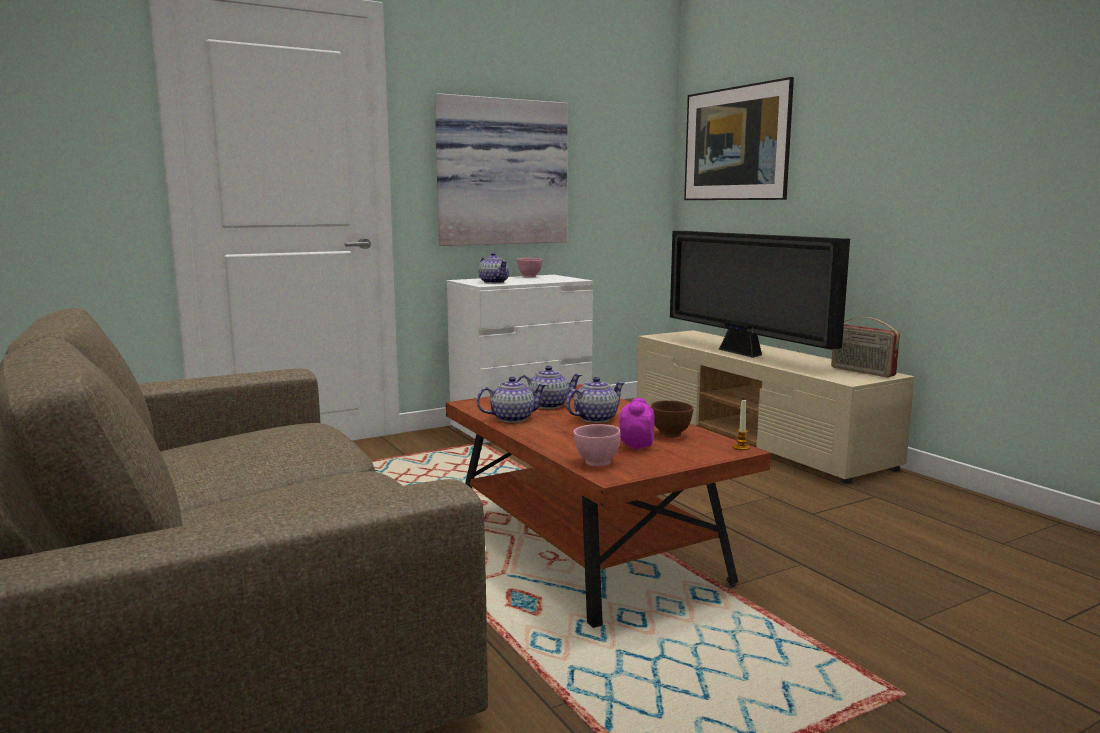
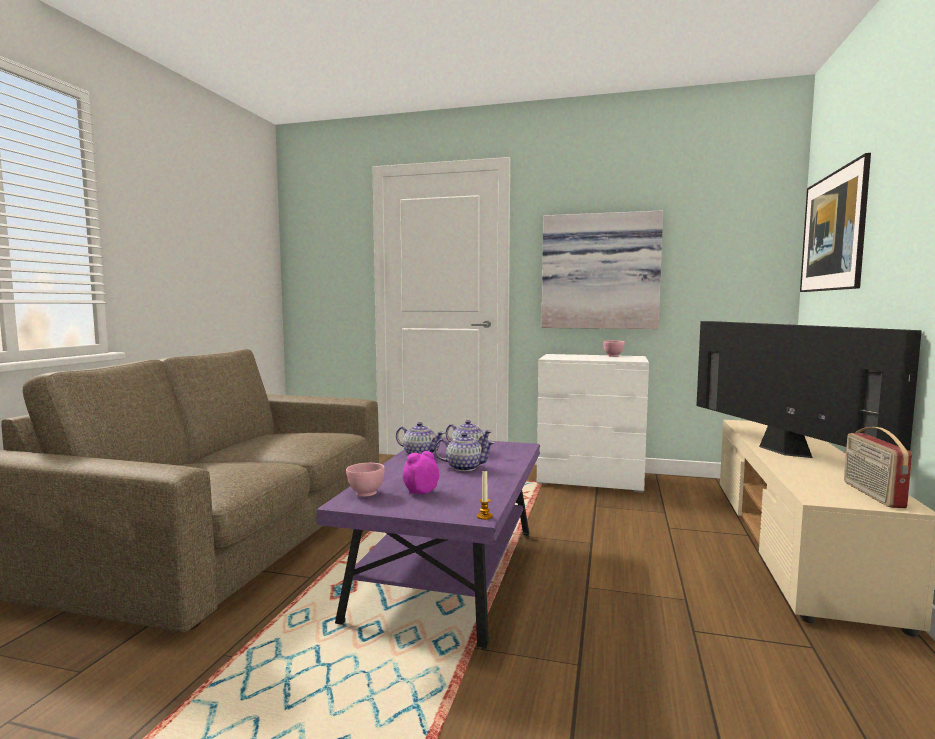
camera: 45 degrees right, 5 degrees down
brown coffee table [446,384,771,628] -> purple coffee table [316,438,540,650]
teapot [478,252,509,283] -> none
brown bowl [651,400,693,438] -> none
television [670,231,850,358] -> television turned 150 degrees clockwise [696,321,922,458]

